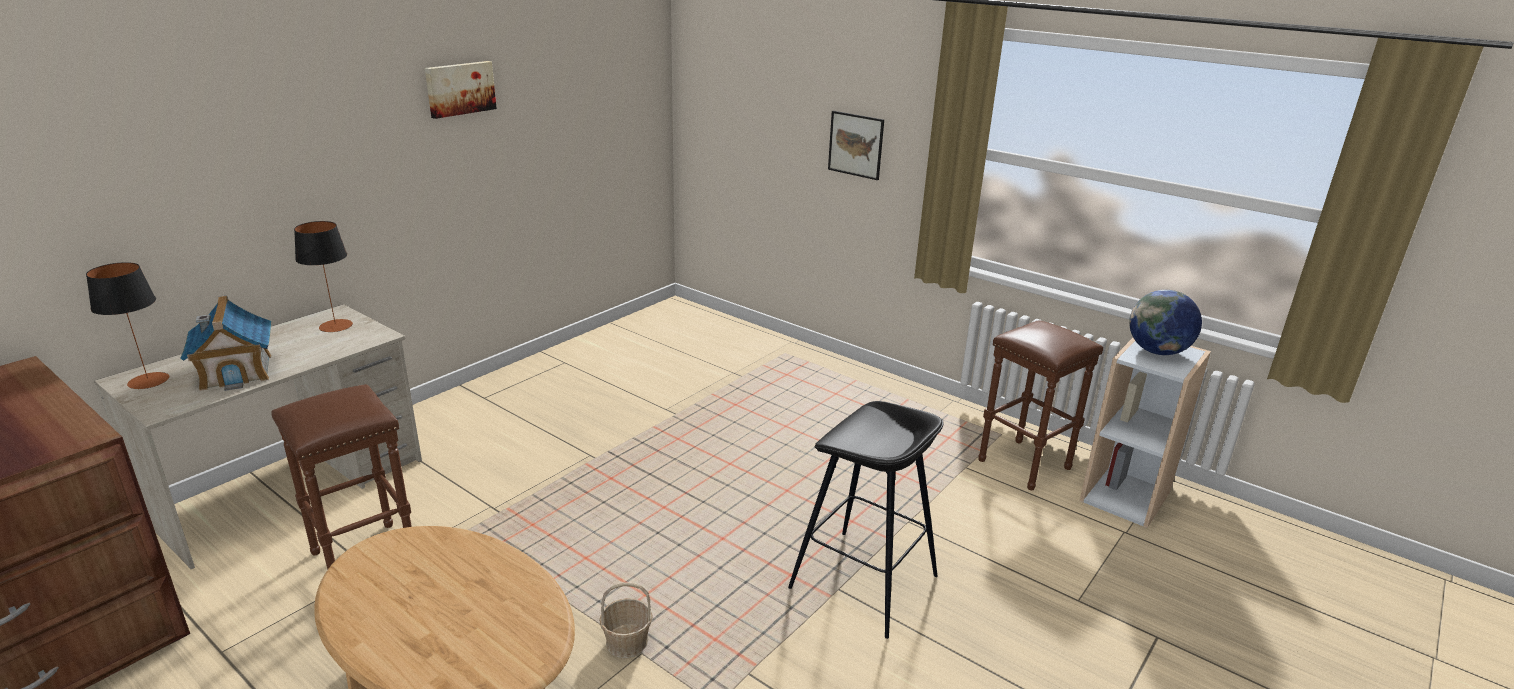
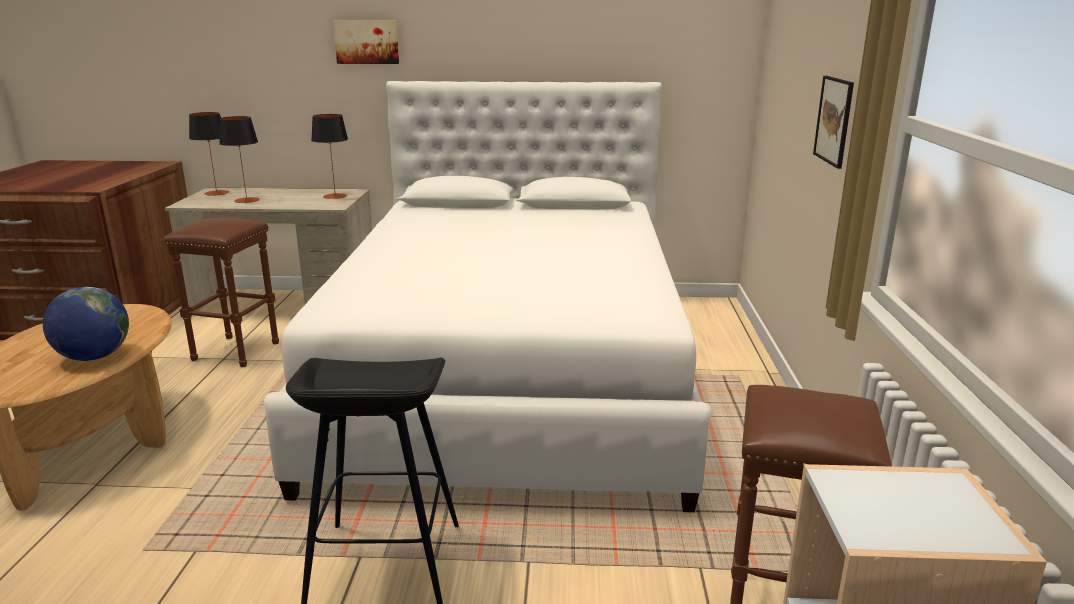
camera: 55 degrees right, 5 degrees down
toy house [180,296,271,391] -> table lamp [219,116,260,203]
picture [425,61,497,119] -> picture moved to [333,21,399,64]
basket [599,582,653,658] -> none
globe [1129,290,1202,355] -> globe moved to [43,287,129,361]
none -> white bed [264,81,712,512]

